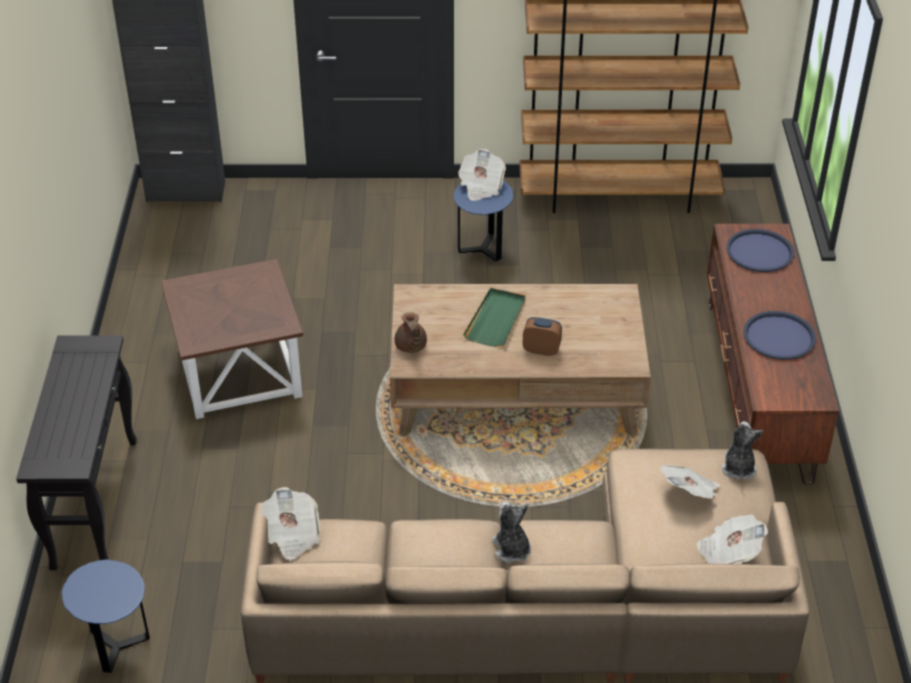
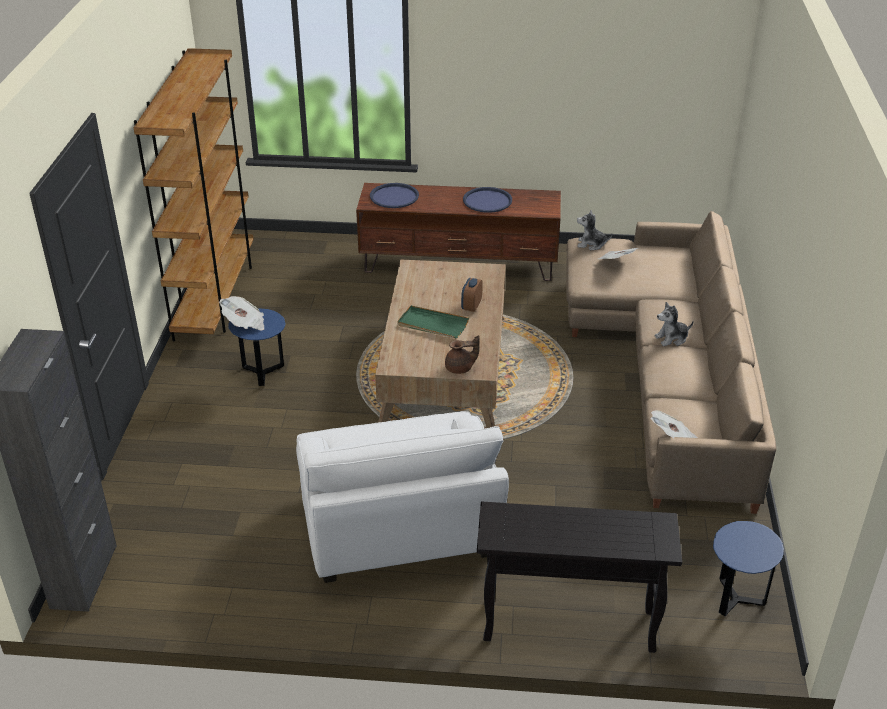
camera: 85 degrees left, 5 degrees down
brown side table [161,259,303,419] -> white armchair [296,411,509,583]
newspaper [696,514,768,564] -> none

